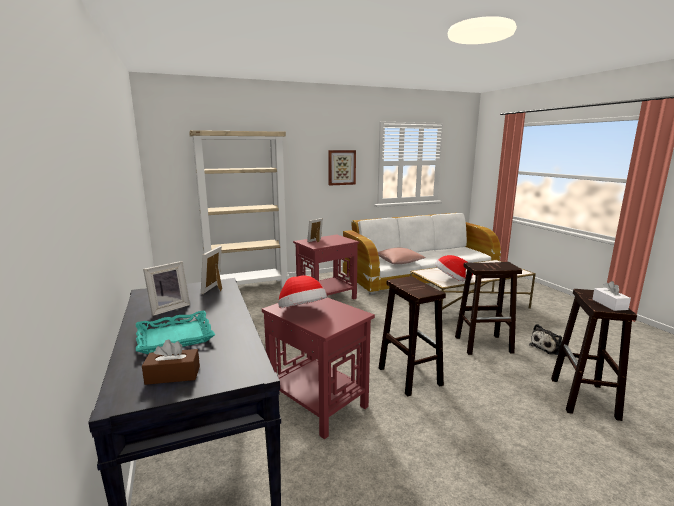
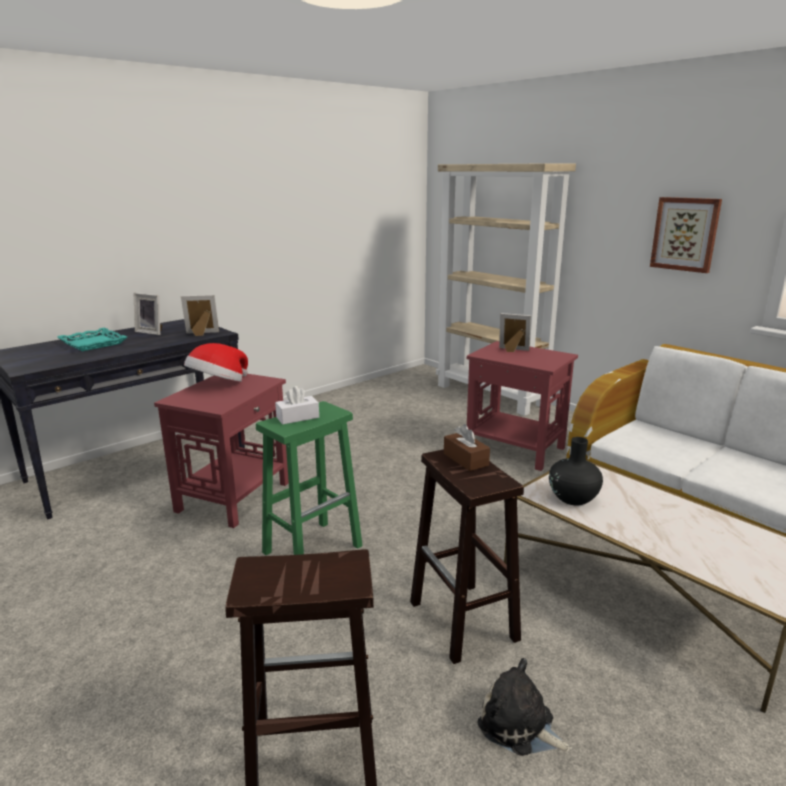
camera: 70 degrees right, 5 degrees up
brown tissue box [142,339,200,385] -> brown tissue box moved to [444,424,490,471]
pink pillow [378,248,425,264] -> none
brown stool [379,276,446,397] -> green stool [256,401,363,555]
hat [435,255,473,281] -> black vase [549,437,603,505]
white tissue box [592,281,631,311] -> white tissue box moved to [275,386,319,424]

